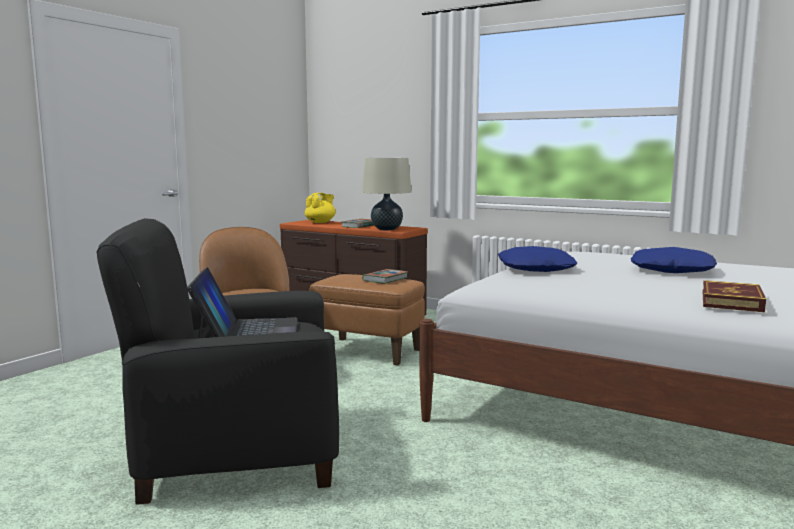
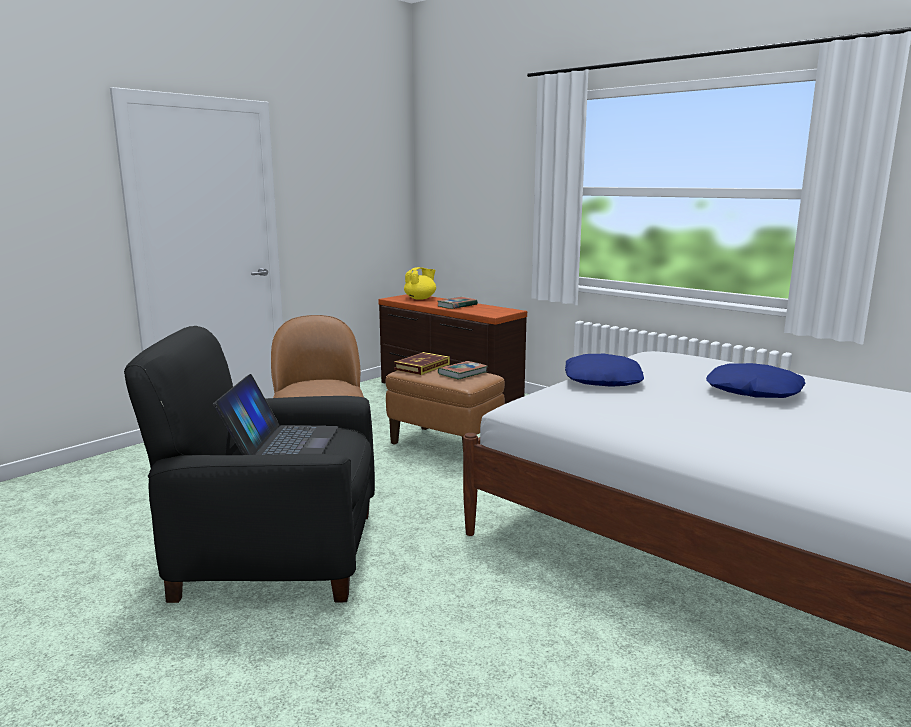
camera: 10 degrees right, 5 degrees up
beige table lamp [362,158,412,230] -> none
book [703,280,766,312] -> book moved to [394,352,450,375]

